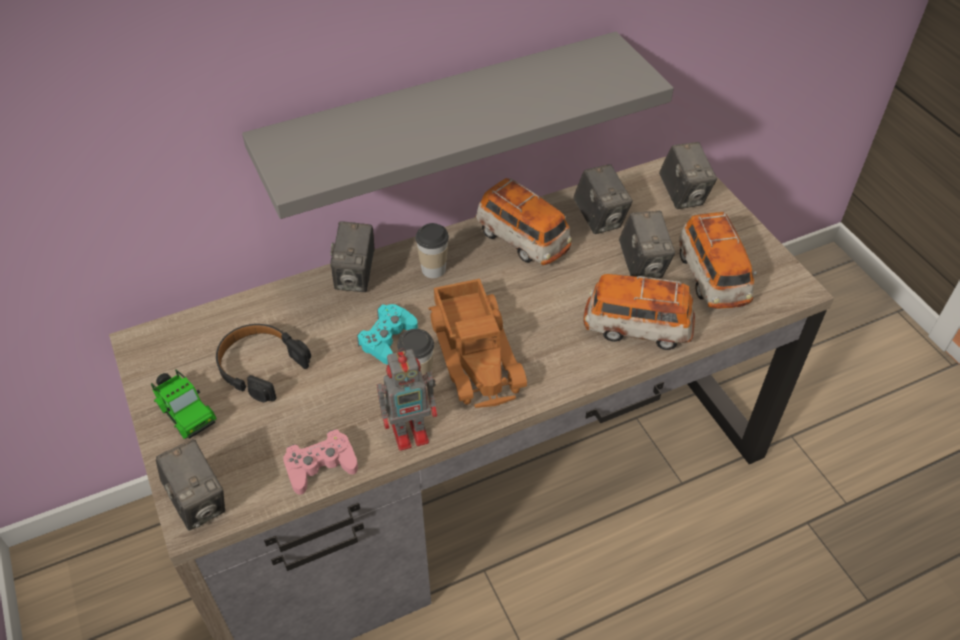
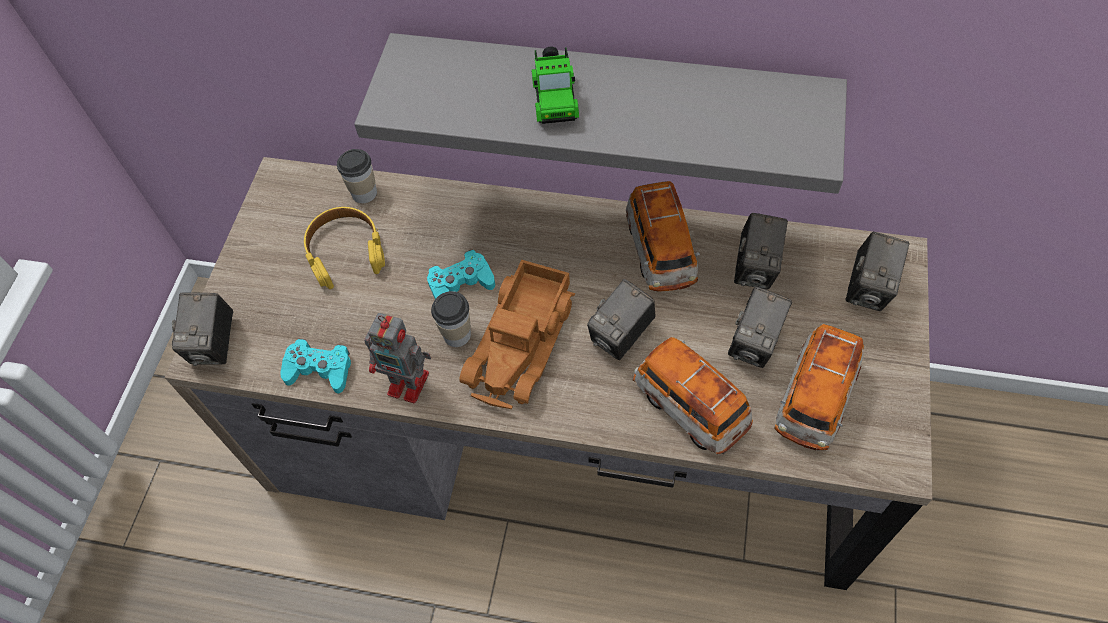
camera: 40 degrees right, 10 degrees up
toy car [151,369,217,439] -> toy car moved to [531,46,579,124]
black headphones [216,324,311,402] -> yellow headphones [304,207,385,289]
pink game controller [283,429,358,495] -> turquoise game controller [280,339,351,394]
camera [330,221,375,292] -> camera moved to [587,279,655,360]
cup [415,223,449,278] -> cup moved to [337,149,377,203]

